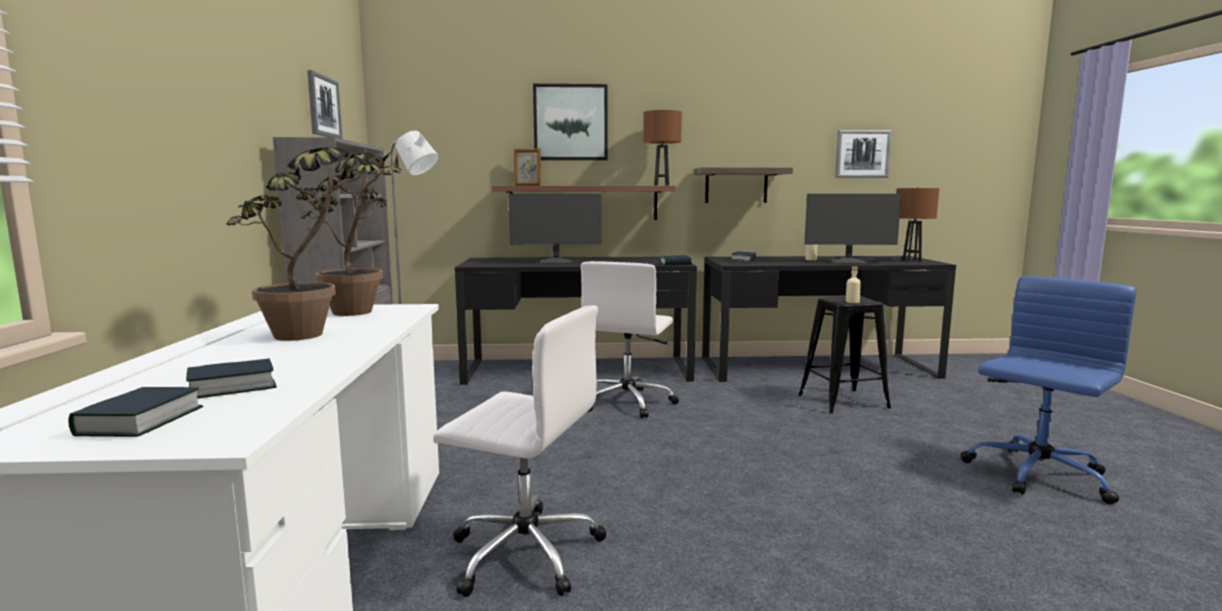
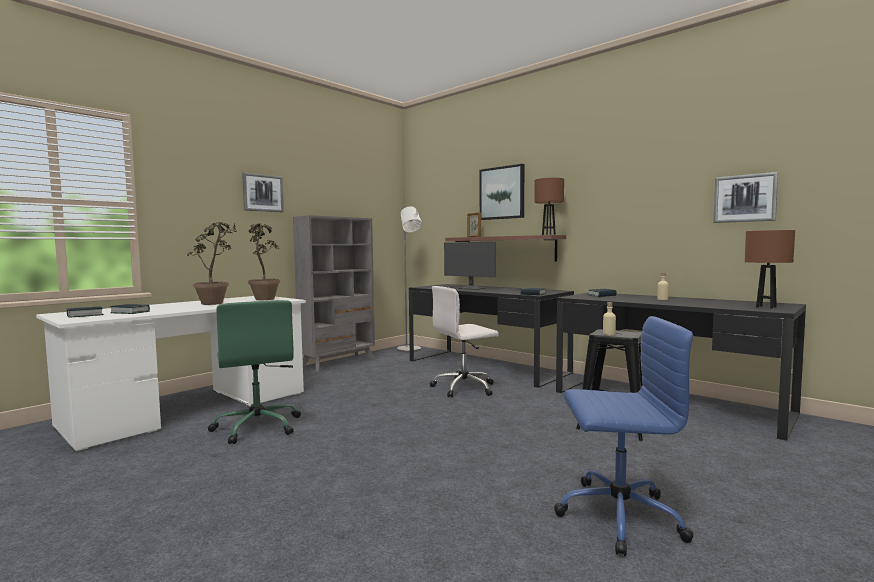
camera: 45 degrees right, 5 degrees down
picture [307,70,343,139] -> picture moved to [242,172,284,212]
white office chair [433,305,606,597] -> green office chair [208,300,301,444]
shelf [693,167,793,203] -> none
monitor [804,194,901,264] -> none

